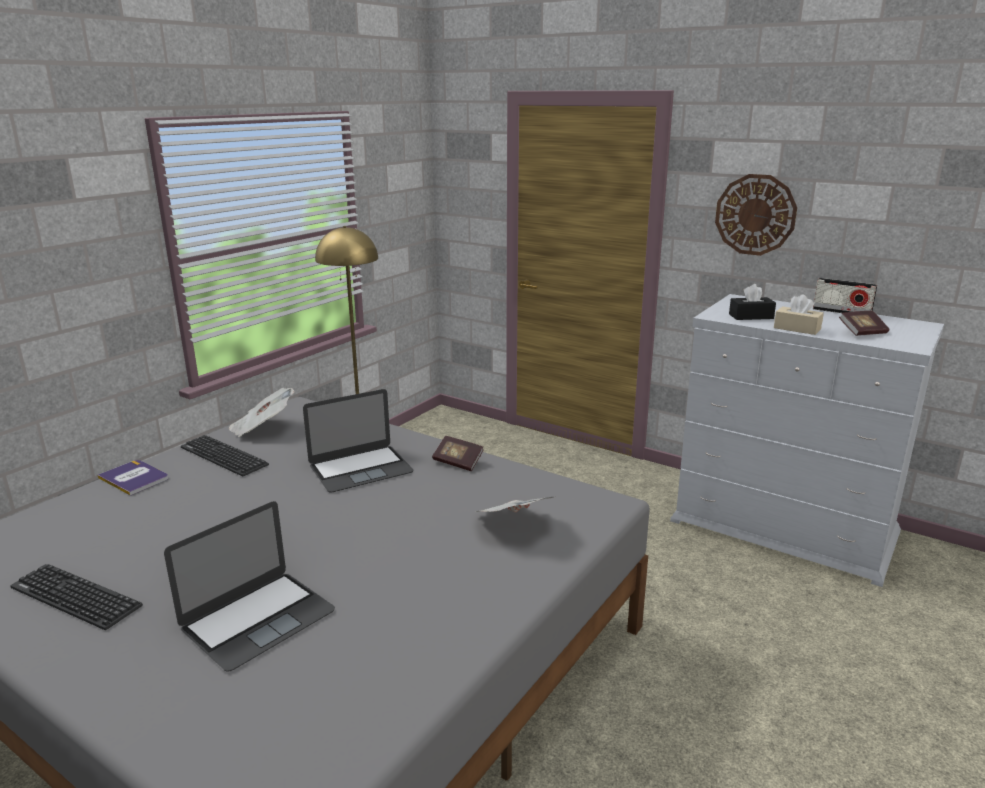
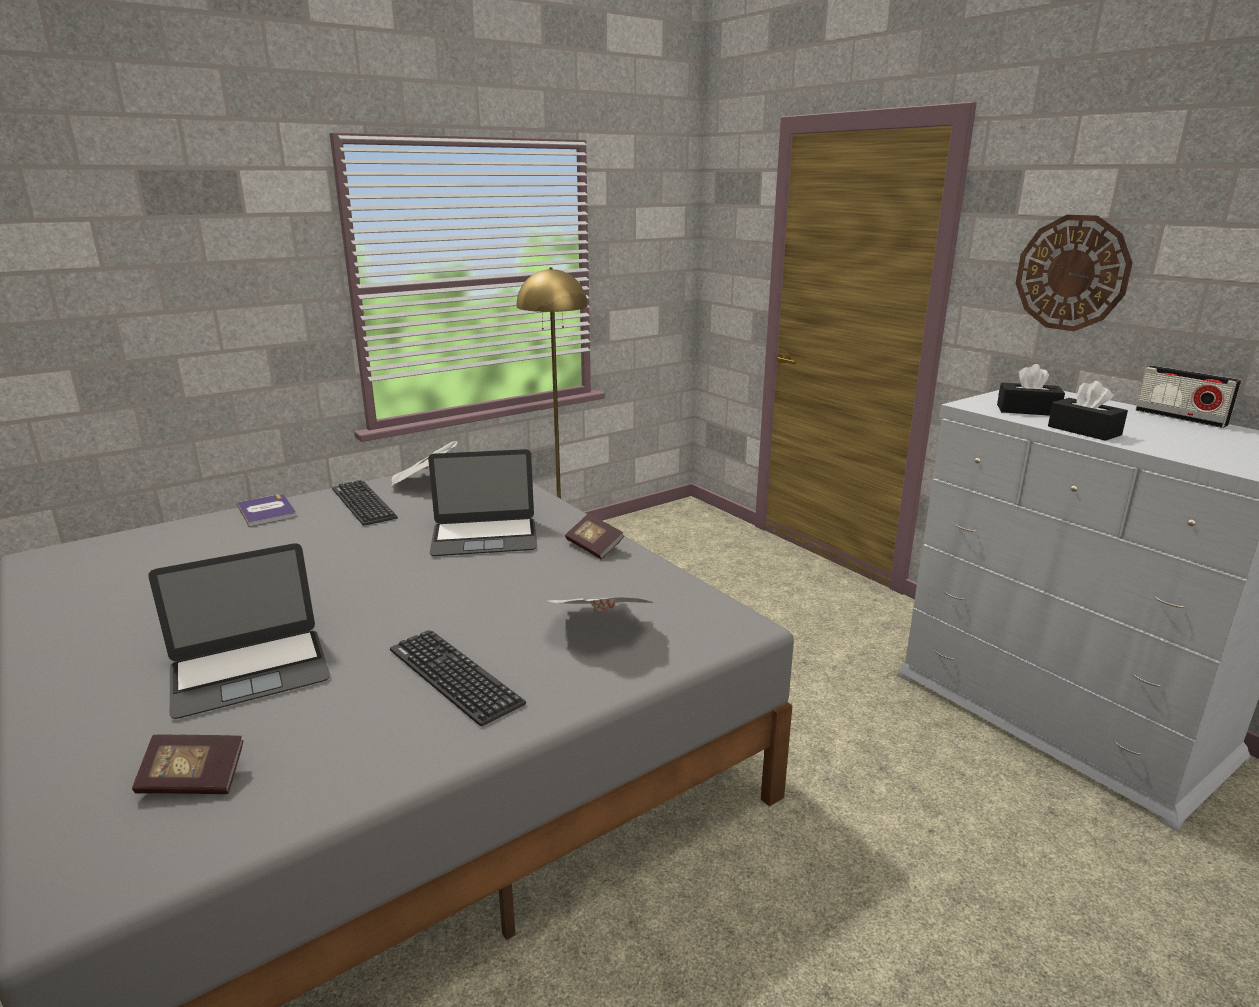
camera: 20 degrees right, 0 degrees up
keyboard [10,564,143,630] -> keyboard moved to [390,630,526,726]
beige tissue box [774,294,824,335] -> black tissue box [1048,381,1128,441]
book [839,311,889,336] -> book moved to [132,735,244,794]

